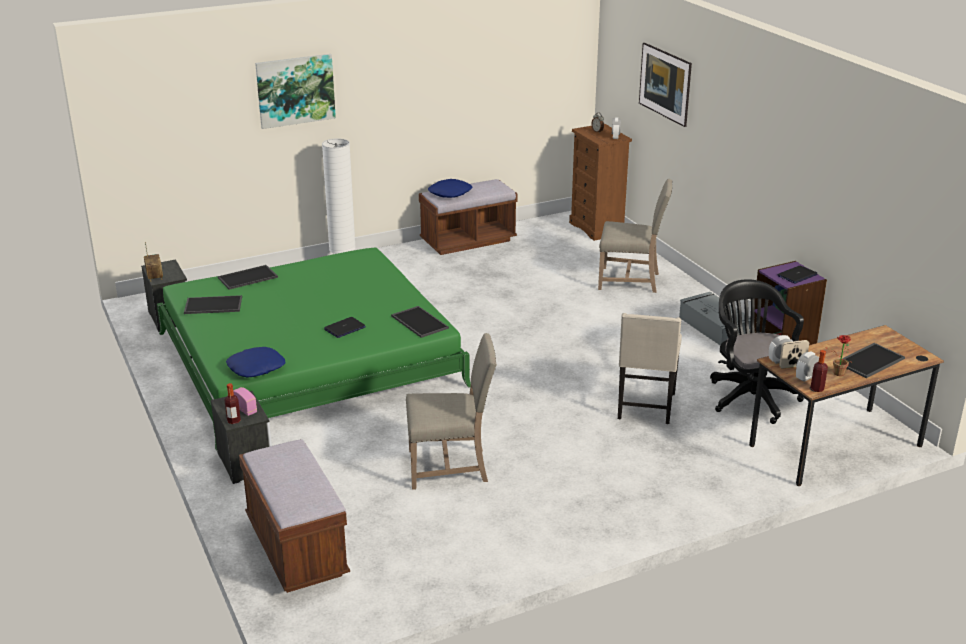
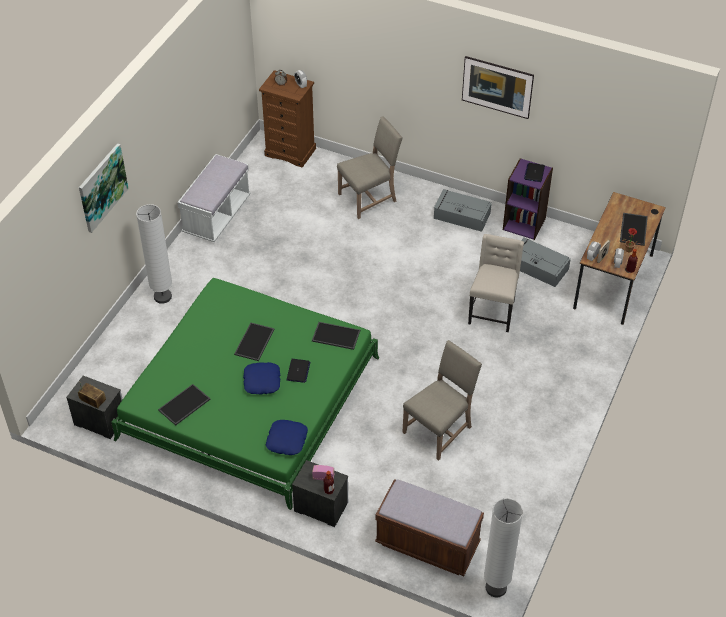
camera: 40 degrees left, 20 degrees up
tray [218,265,278,290] -> tray moved to [234,323,274,361]
brown bench [419,179,518,255] -> white bench [177,154,251,242]
blue pillow [428,179,472,198] -> blue pillow moved to [243,362,280,395]
beige chair [618,313,682,424] -> beige chair turned 135 degrees counterclockwise [468,234,524,332]
picture [639,43,692,127] -> picture moved to [462,56,534,119]
black office chair [710,279,804,424] -> grey storage box [520,237,571,287]
none -> white floor lamp [484,498,523,597]

